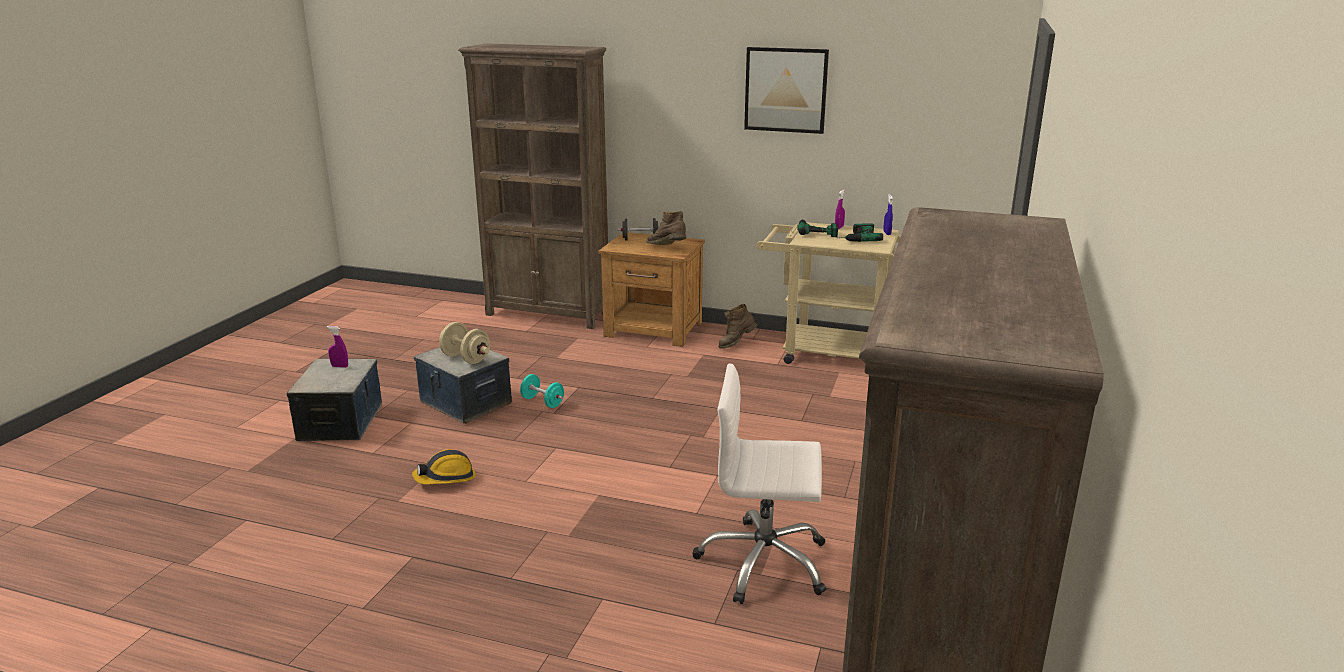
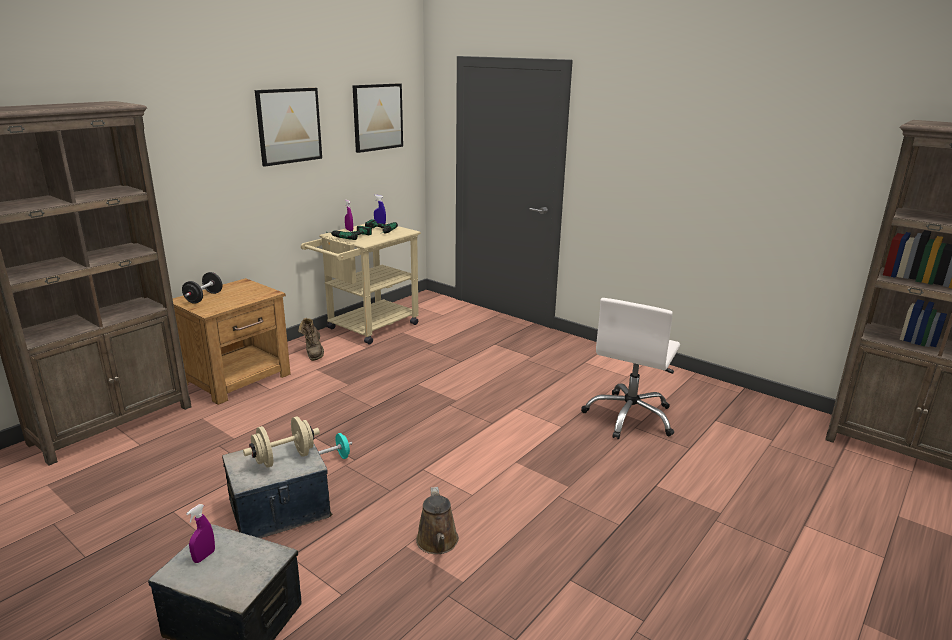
camera: 70 degrees left, 0 degrees up
hard hat [412,449,476,485] -> brown watering can [416,487,459,554]
brown boot [646,211,686,245] -> none
none -> picture [352,83,403,153]

